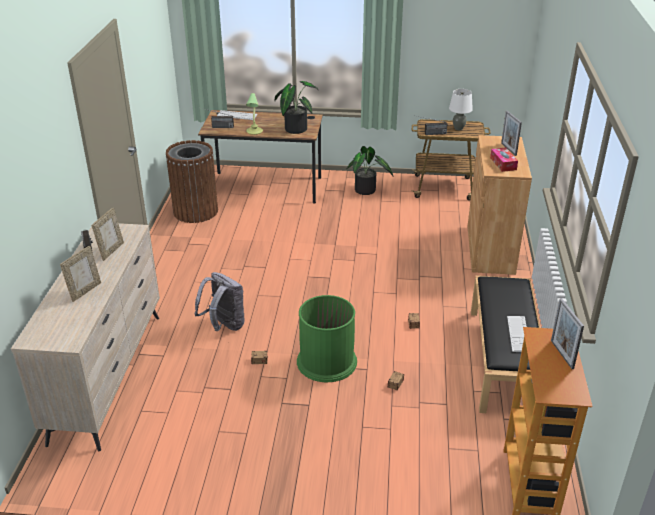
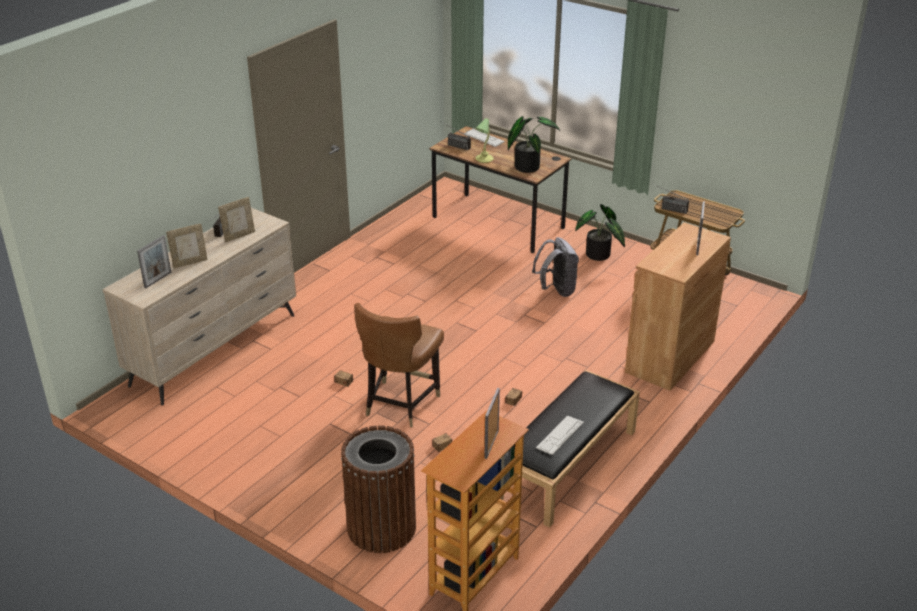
camera: 30 degrees right, 0 degrees up
brown trash can [166,140,218,223] -> brown trash can moved to [341,425,416,553]
grey backpack [194,272,244,331] -> grey backpack moved to [532,237,579,297]
green trash can [297,295,357,382] -> brown chair [354,303,444,427]
white table lamp [449,89,473,130] -> none
tissue box [490,148,518,172] -> none
none -> picture frame [137,235,171,289]

